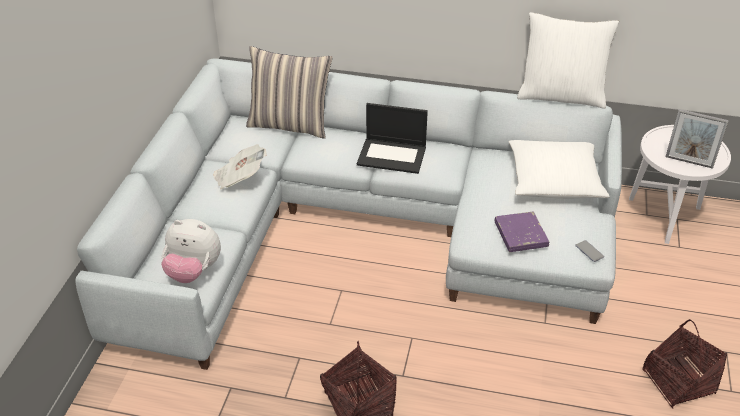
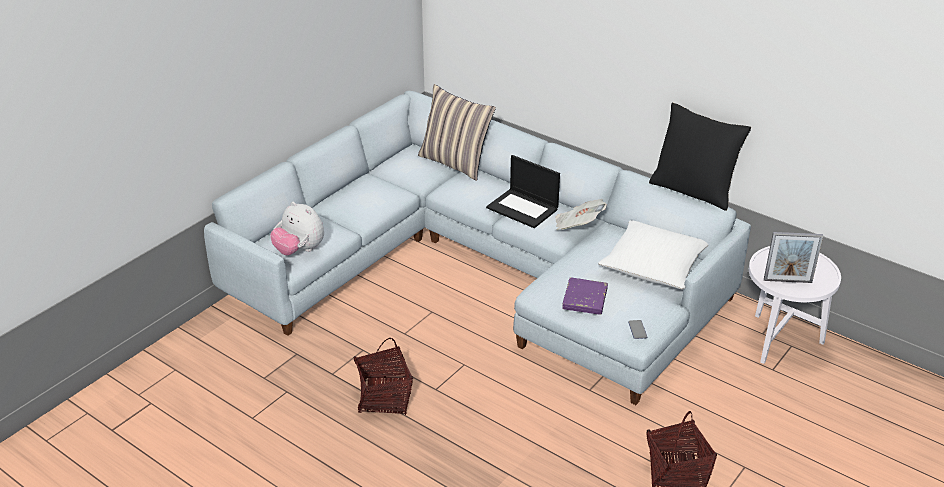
camera: 25 degrees right, 5 degrees down
newspaper [213,144,267,190] -> newspaper moved to [555,199,607,230]
white pillow [517,12,619,108] -> black pillow [649,102,751,211]
picture frame [665,109,729,169] -> picture frame turned 45 degrees counterclockwise [764,232,823,283]

